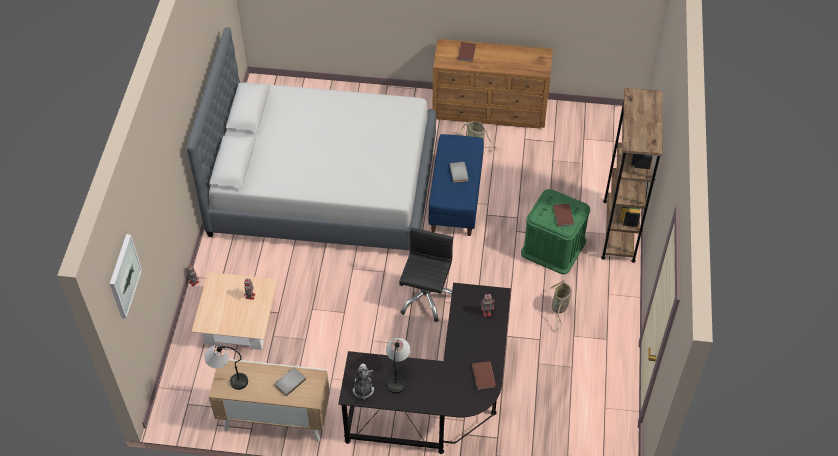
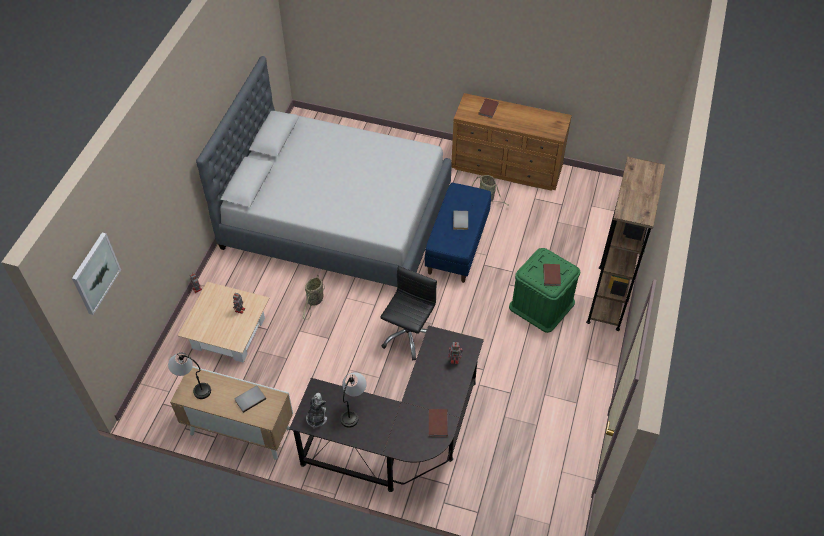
camera: 10 degrees right, 0 degrees up
basket [550,281,572,330] -> basket moved to [303,274,325,320]

